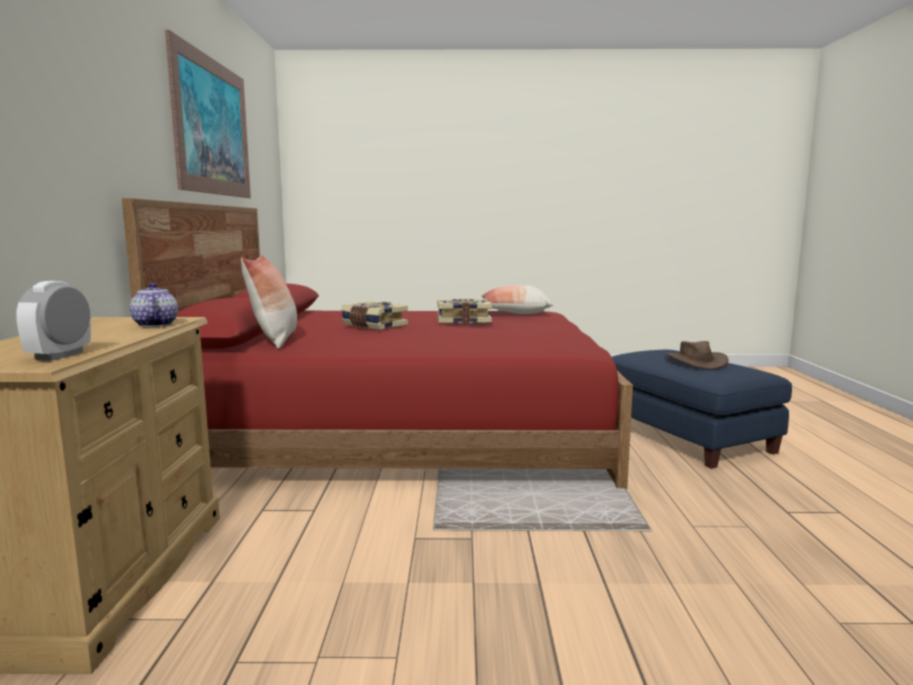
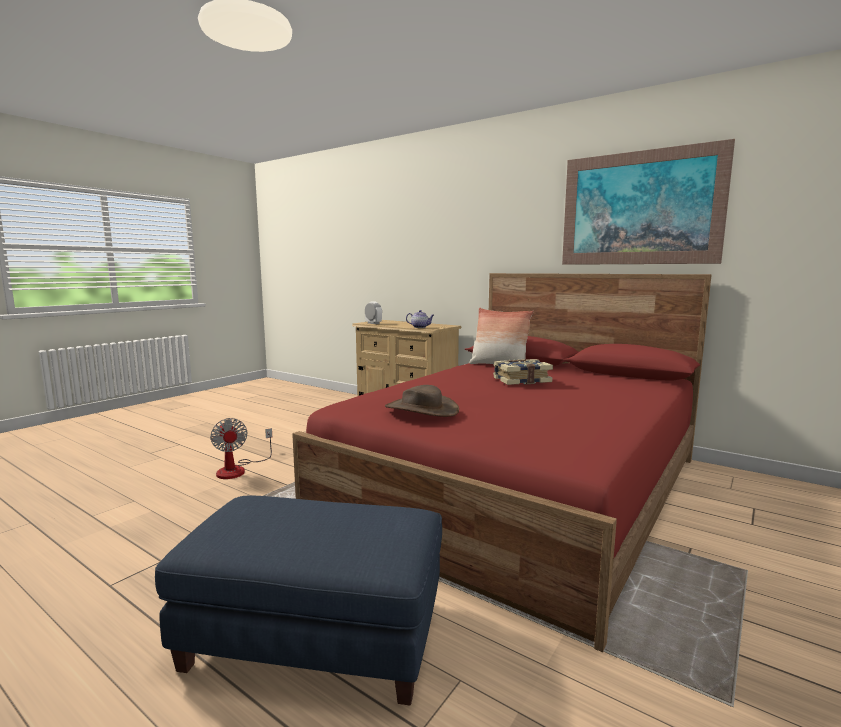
camera: 125 degrees right, 0 degrees up
book [437,298,492,324] -> none
pillow [481,285,553,314] -> none
brown hat [665,341,729,369] -> brown hat moved to [385,385,459,417]
none -> fan [210,418,272,479]

